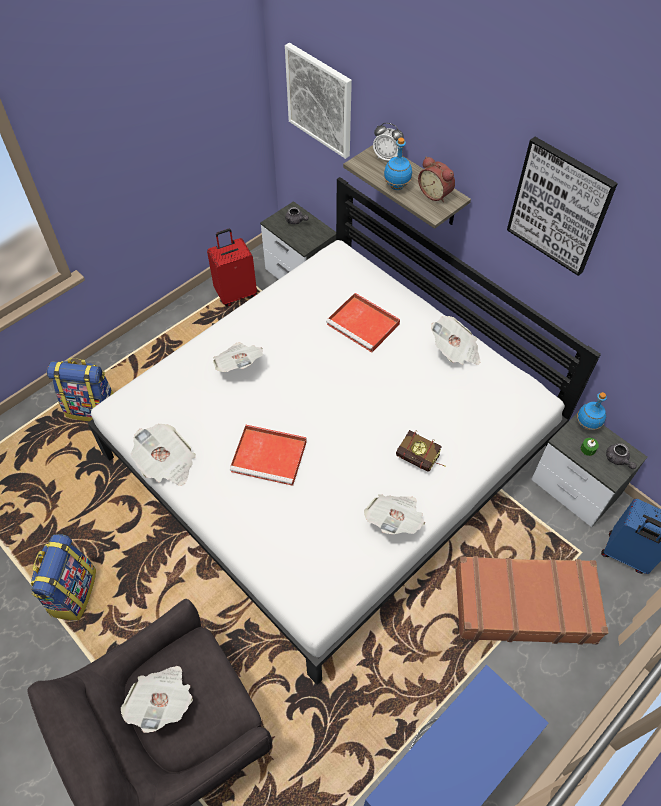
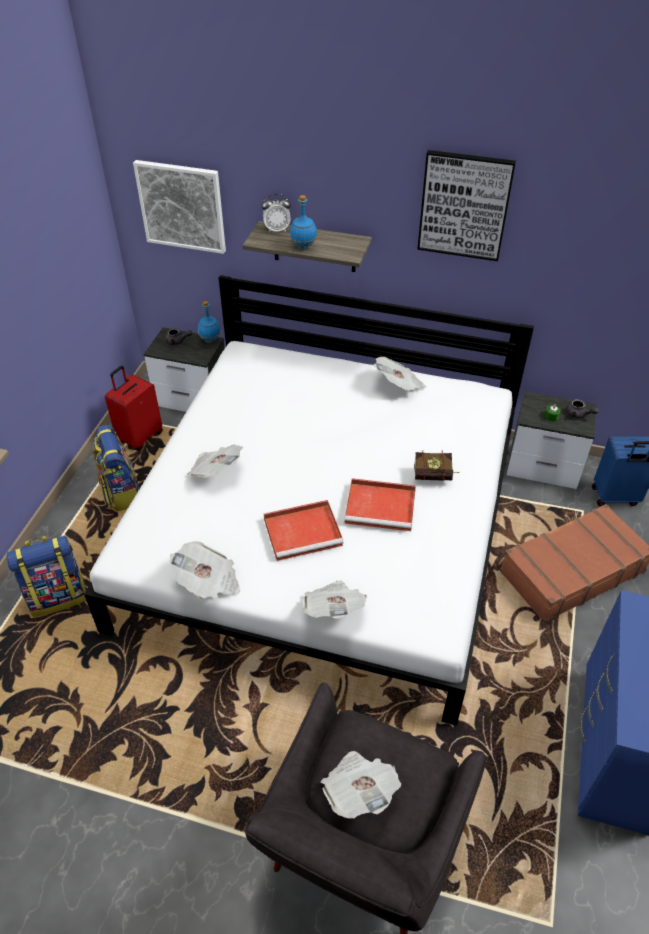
camera: 30 degrees left, 10 degrees down
backpack [31,534,96,620] -> backpack moved to [93,425,140,512]
red tray [326,293,400,352] -> red tray moved to [345,478,416,531]
newspaper [364,494,425,534] -> newspaper moved to [303,581,367,619]
alarm clock [418,157,455,203] -> none
blue bottle [577,392,607,430] -> blue bottle moved to [198,301,221,343]

